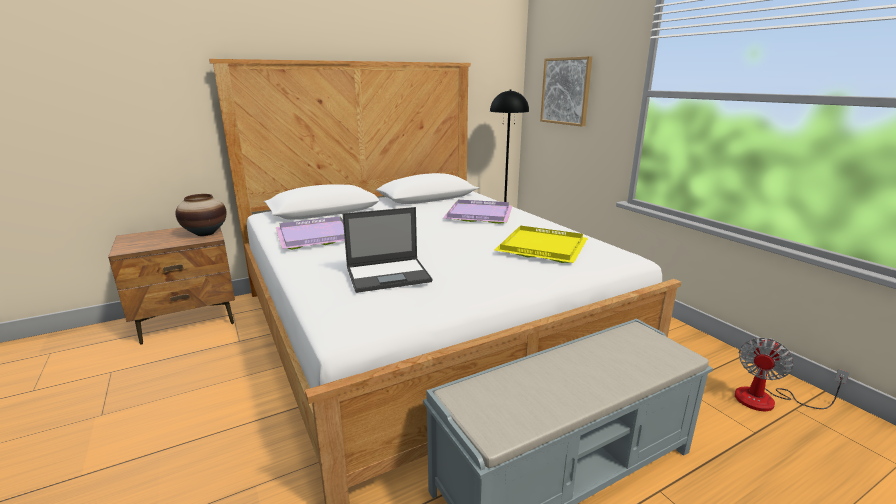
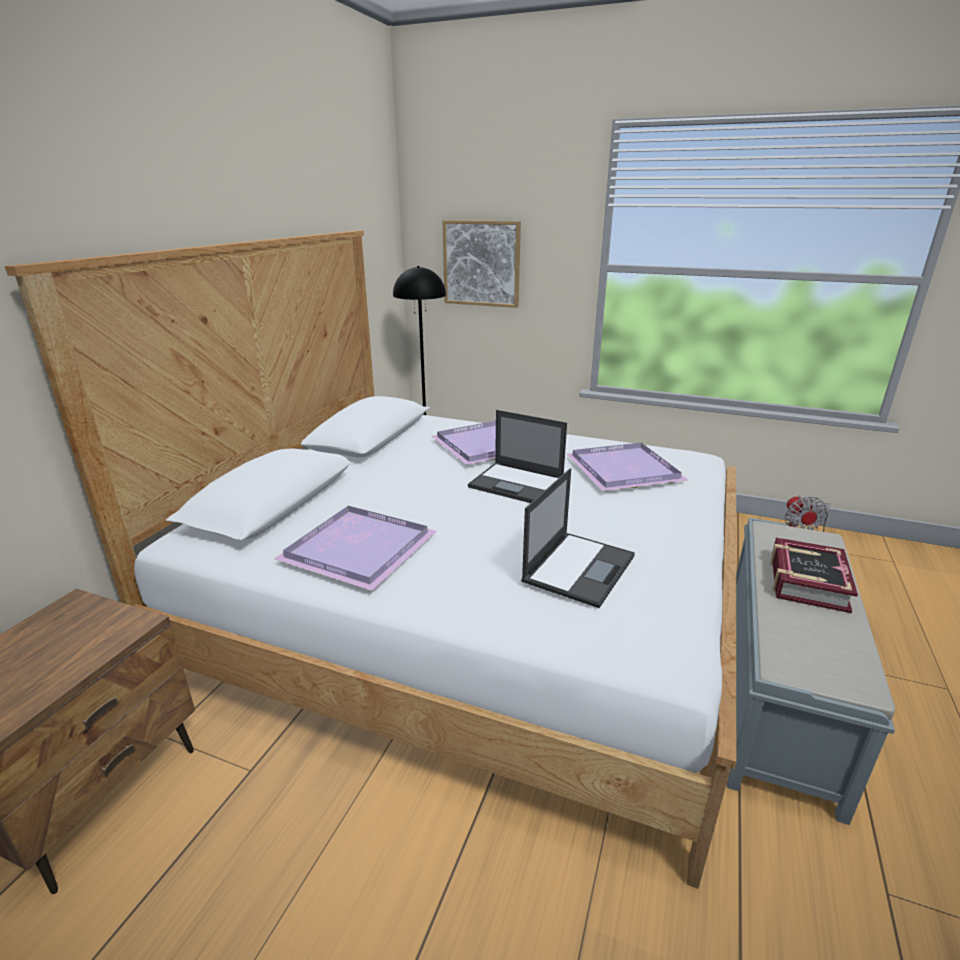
camera: 40 degrees left, 5 degrees up
vase [176,194,226,236] -> none
yellow tray [495,225,588,263] -> purple tray [566,443,688,491]
none -> laptop [468,410,567,503]
none -> book [770,538,858,613]

